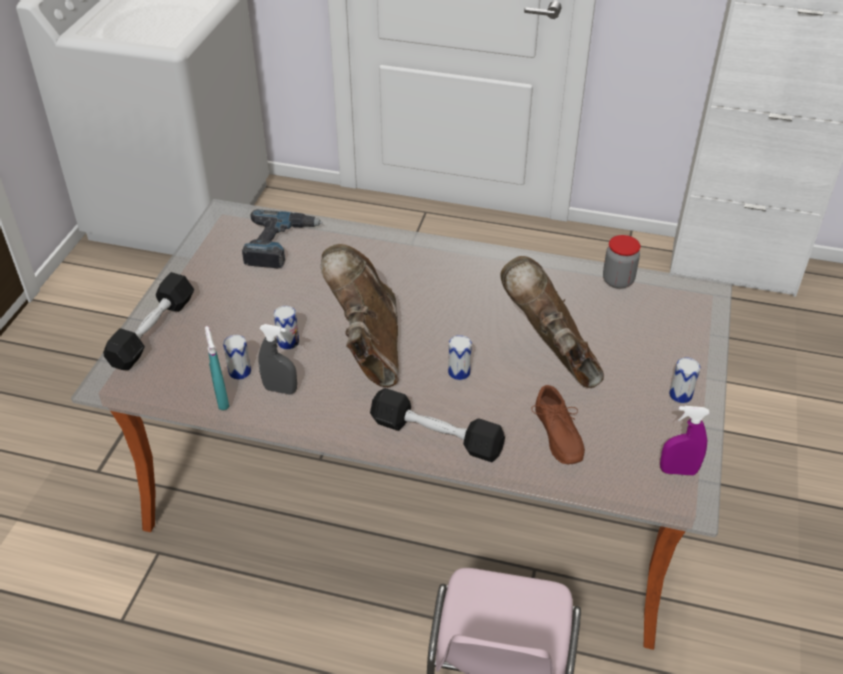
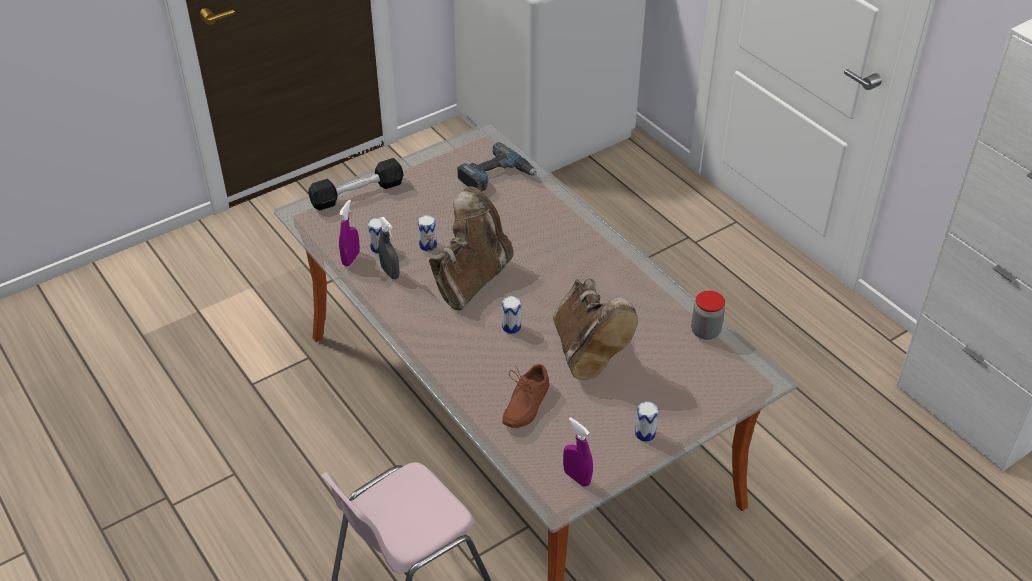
camera: 40 degrees right, 0 degrees up
turquoise spray bottle [205,326,230,410] -> purple spray bottle [339,200,360,266]
black dumbbell [370,388,505,462] -> none
brown boot [500,256,604,388] -> brown boot turned 150 degrees clockwise [553,278,638,380]

